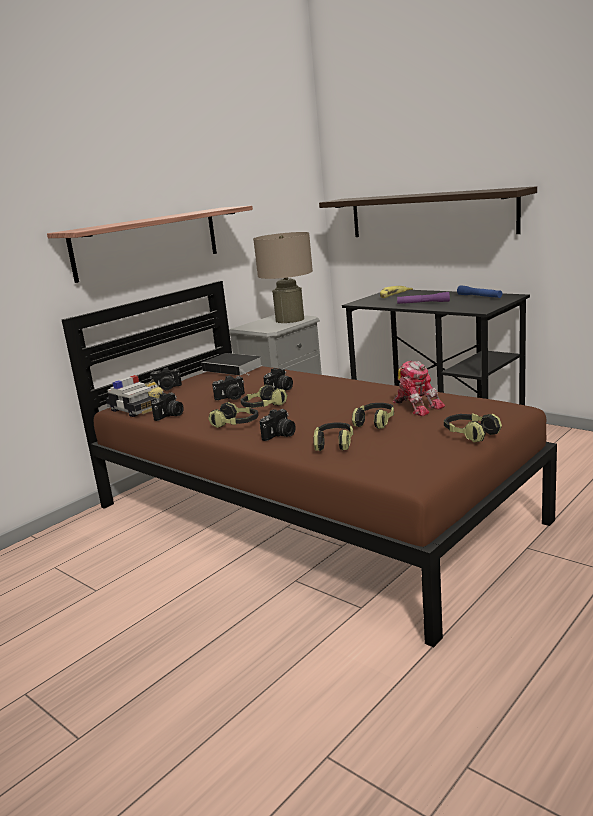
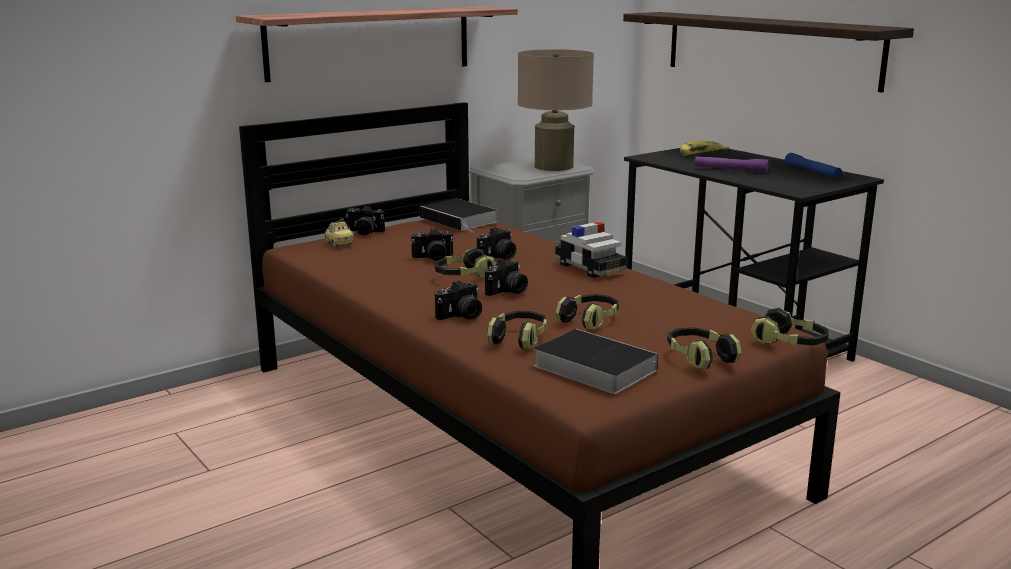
camera: 10 degrees right, 0 degrees up
toy car [106,375,157,417] -> toy car moved to [555,222,627,278]
camera [151,393,184,421] -> camera moved to [485,259,528,296]
headphones [208,402,258,428] -> headphones moved to [751,307,829,346]
toy robot [393,361,445,416] -> none
none -> book [534,329,658,394]

